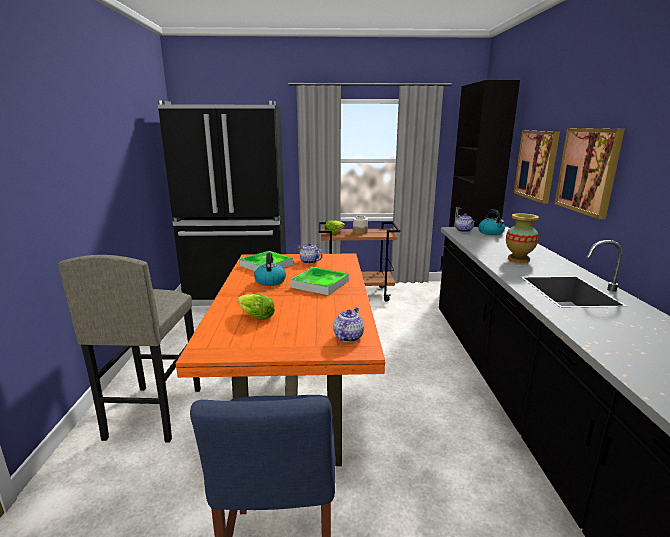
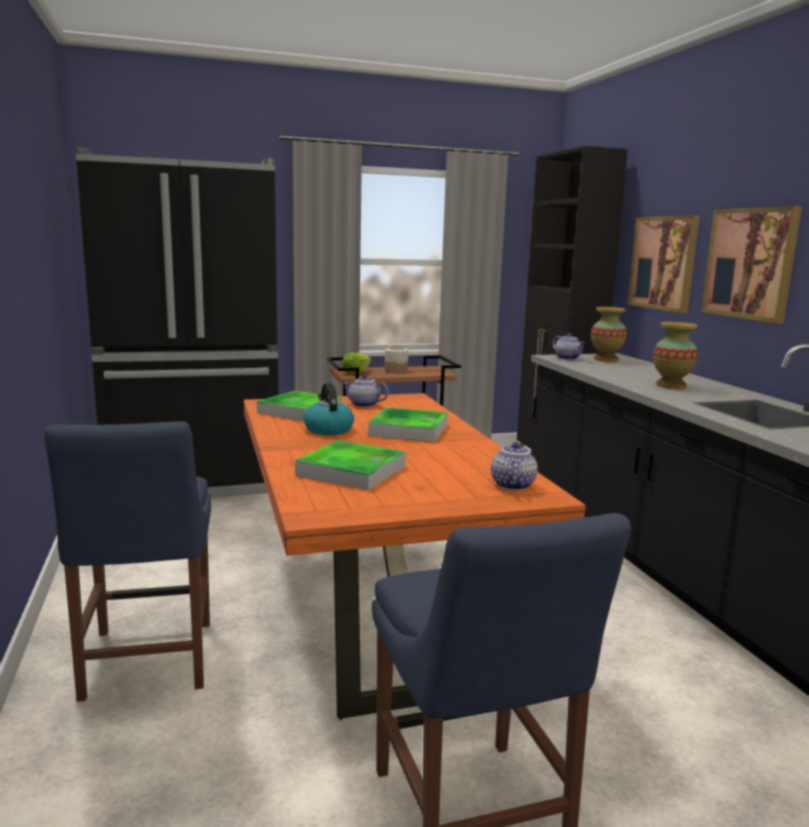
camera: 15 degrees left, 5 degrees down
grey stool [58,255,201,443] -> blue chair [44,421,211,702]
lettuce [237,294,275,320] -> tray [295,440,406,490]
kettle [478,209,505,235] -> vase [591,307,627,362]

